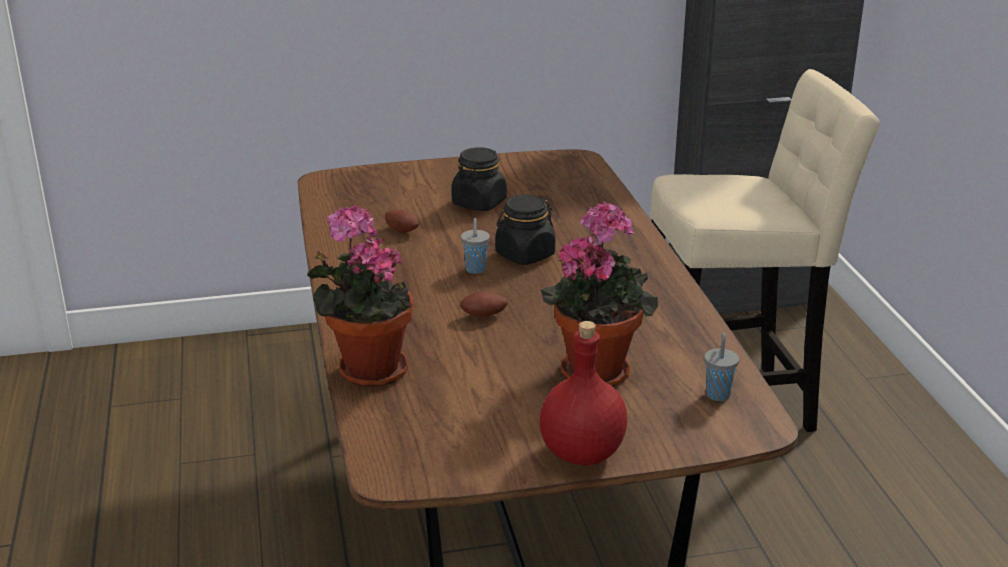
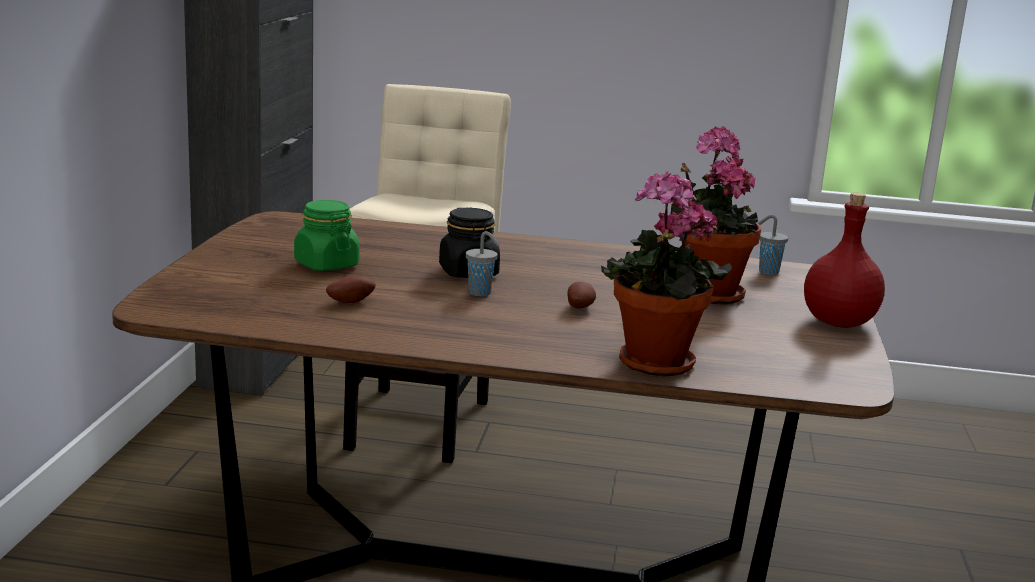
camera: 70 degrees left, 10 degrees down
black jar [451,147,507,211] -> green jar [294,200,360,271]

